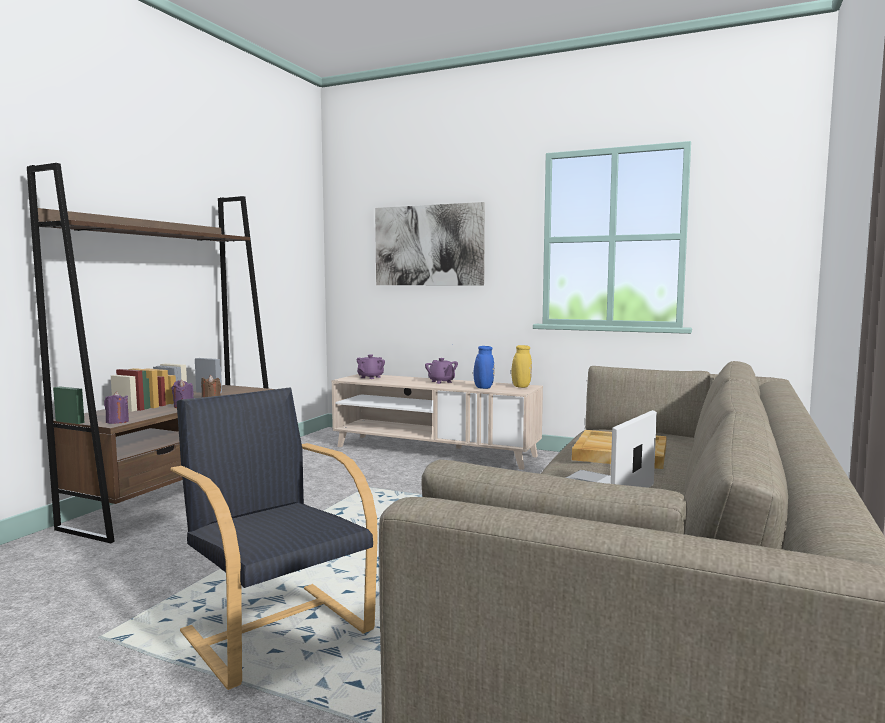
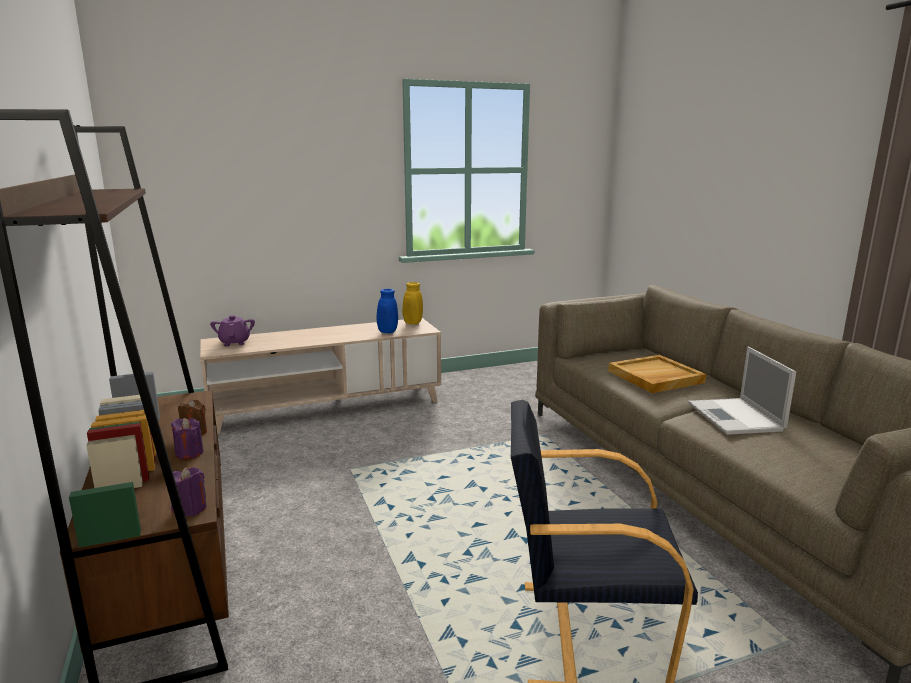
camera: 45 degrees left, 10 degrees up
picture [375,202,485,285] -> none
purple teapot [425,358,458,384] -> none

